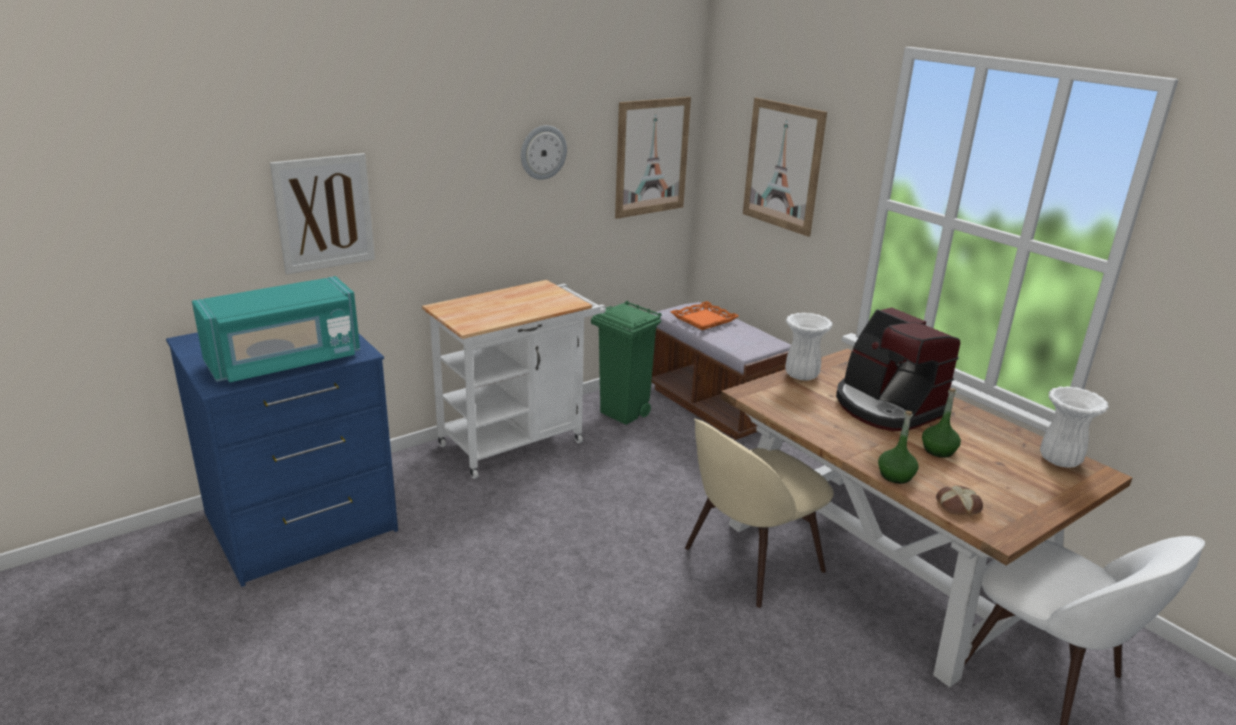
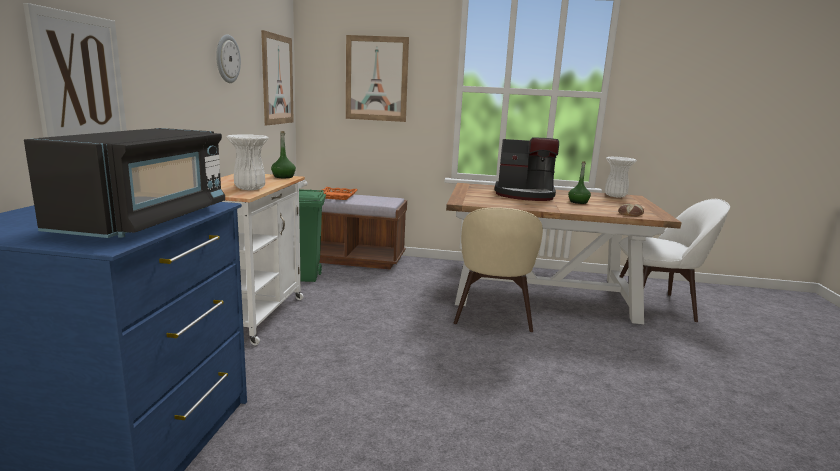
camera: 45 degrees left, 10 degrees down
turquoise microwave [192,276,360,383] -> black microwave [24,128,225,238]
white vase [785,313,833,381] -> white vase moved to [226,134,269,190]
green bottle [878,411,919,484] -> green bottle moved to [271,131,296,178]

